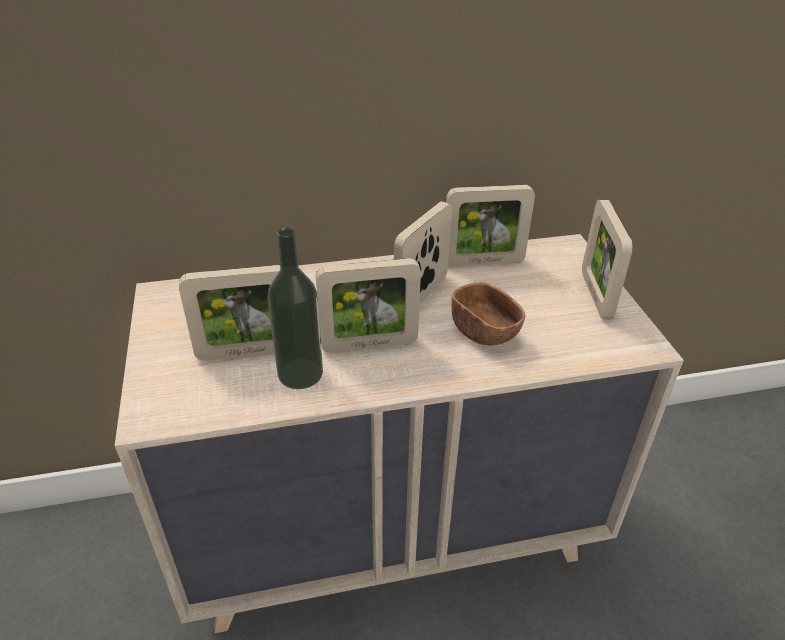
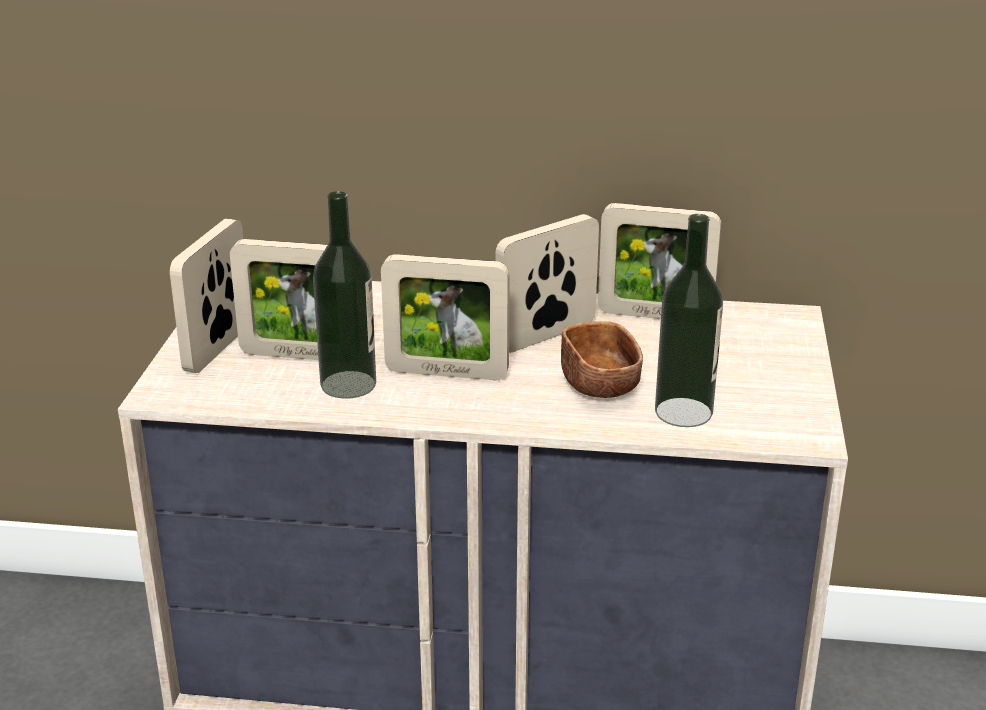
camera: 20 degrees right, 10 degrees down
picture frame [582,200,633,320] -> picture frame moved to [170,218,243,373]
none -> bottle [655,214,723,427]

